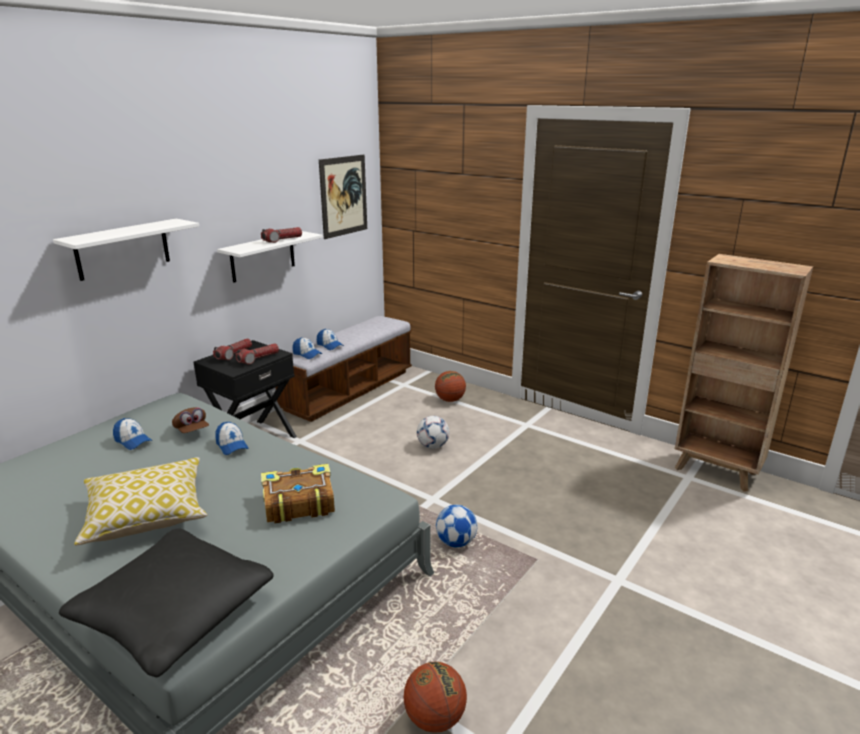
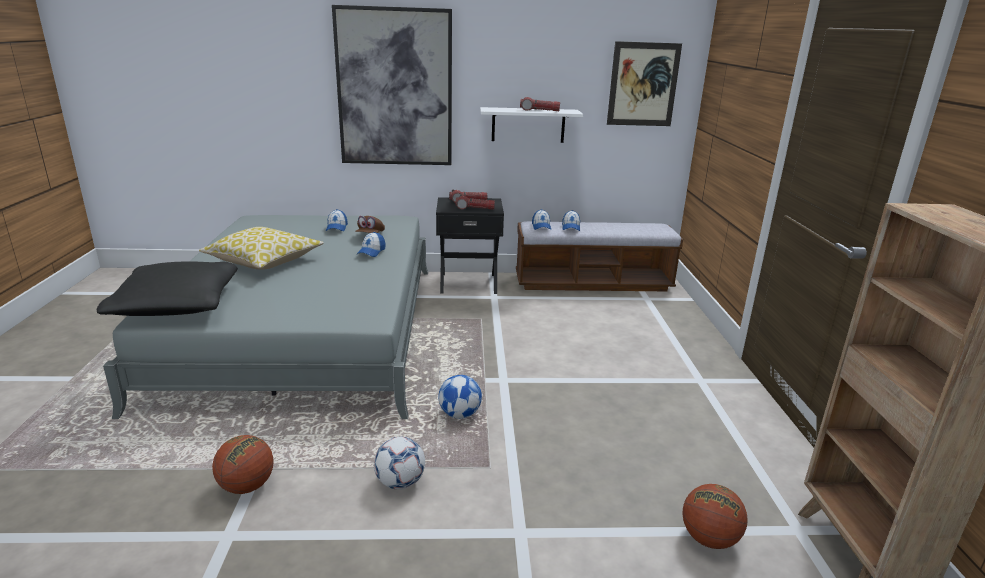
camera: 50 degrees right, 0 degrees up
white shelf [53,219,199,281] -> picture [332,5,452,165]
book [261,464,335,523] -> none
football [417,416,449,449] -> football moved to [374,437,425,490]
basketball [435,371,466,402] -> basketball moved to [683,484,747,549]

